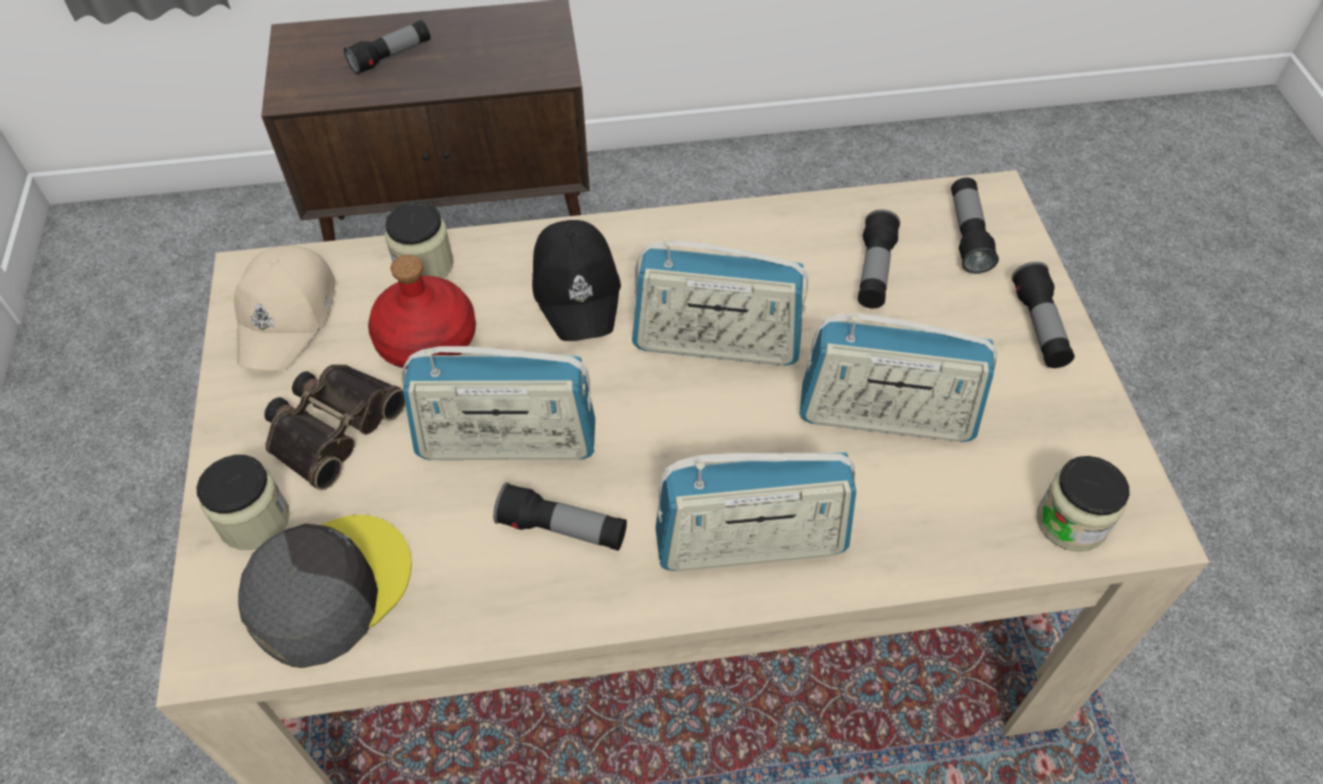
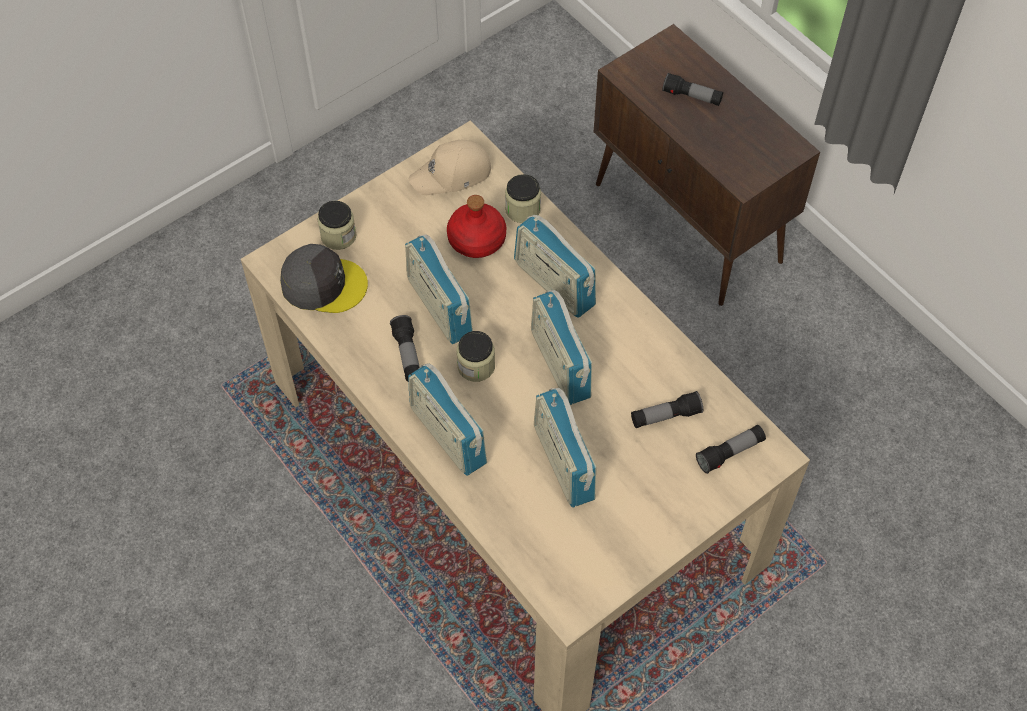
camera: 60 degrees right, 5 degrees up
binoculars [264,364,405,490] -> none
black cap [532,220,621,341] -> radio [514,215,596,318]
flashlight [1012,262,1075,368] -> none
jar [1037,456,1130,552] -> jar moved to [457,331,495,382]

